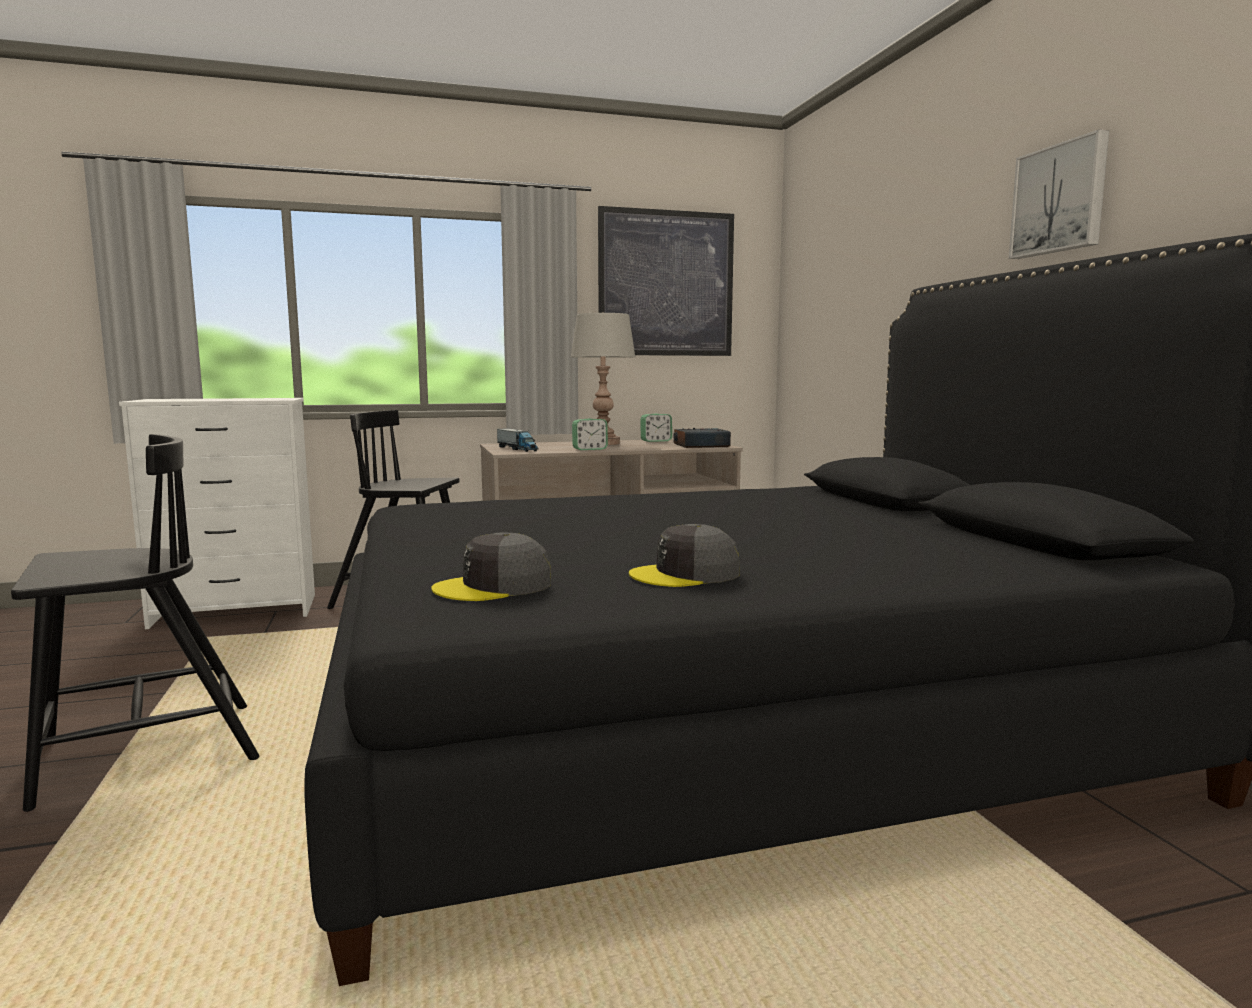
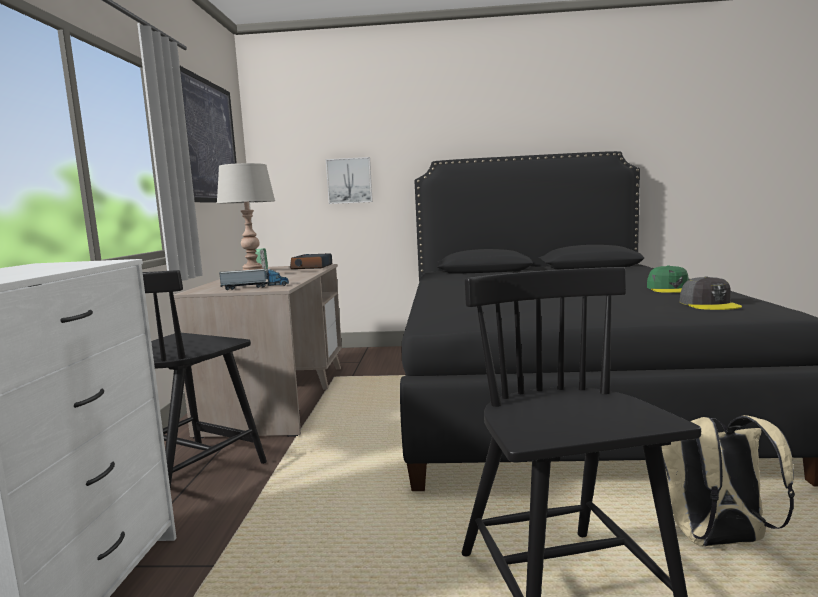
camera: 70 degrees left, 0 degrees up
alarm clock [572,419,608,450] -> none
grey cap [629,524,740,587] -> green cap [647,265,689,293]
picture [1009,129,1109,259] -> picture moved to [326,157,373,204]
none -> beige backpack [661,415,795,546]

